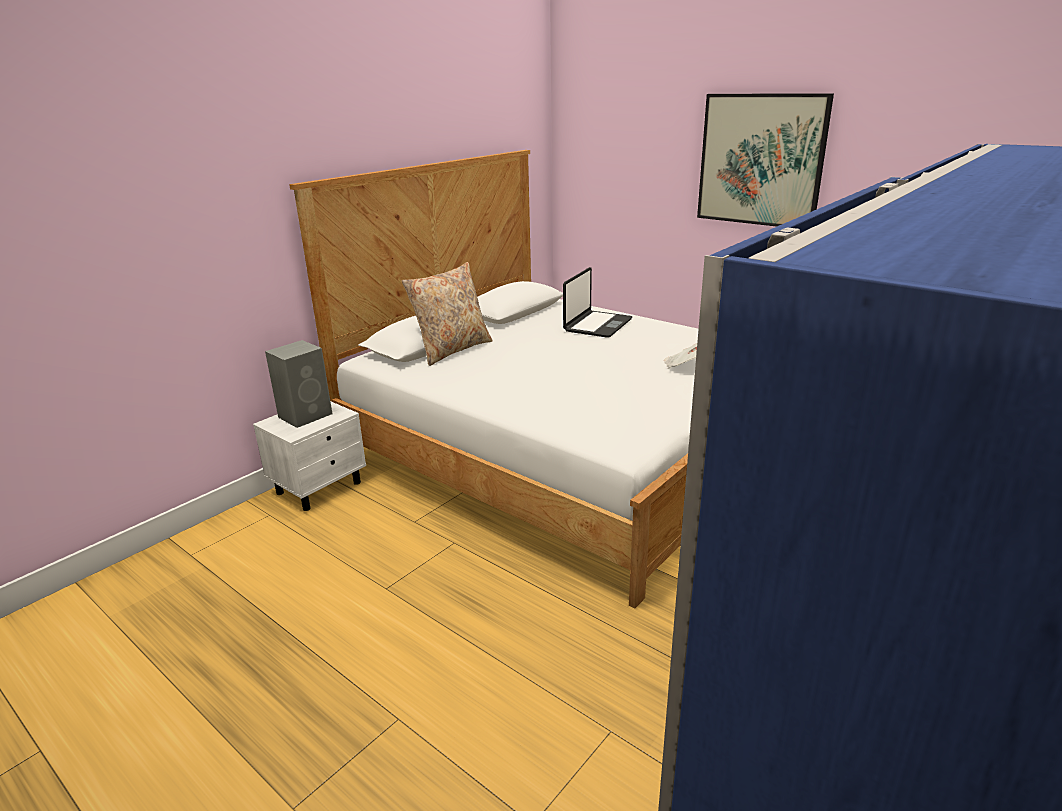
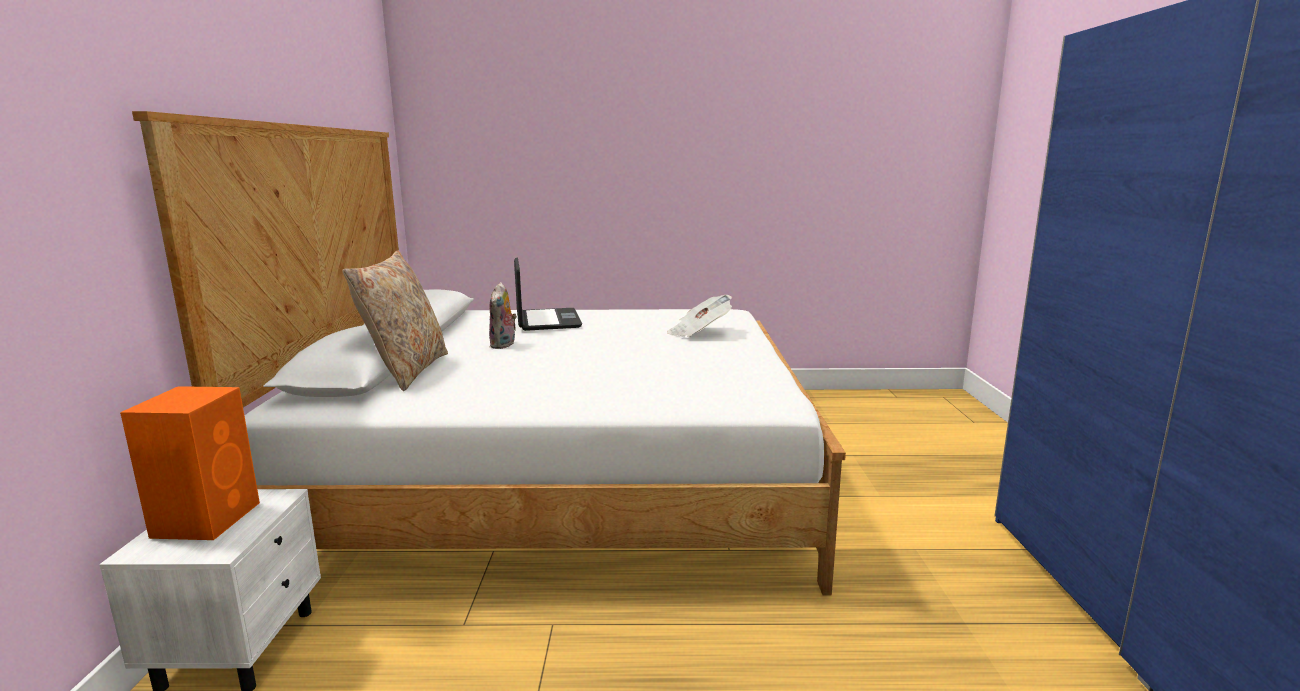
camera: 40 degrees left, 10 degrees down
grey speaker [265,340,332,428] -> orange speaker [120,386,260,540]
picture [697,93,834,227] -> none
none -> plush toy [489,282,517,349]

